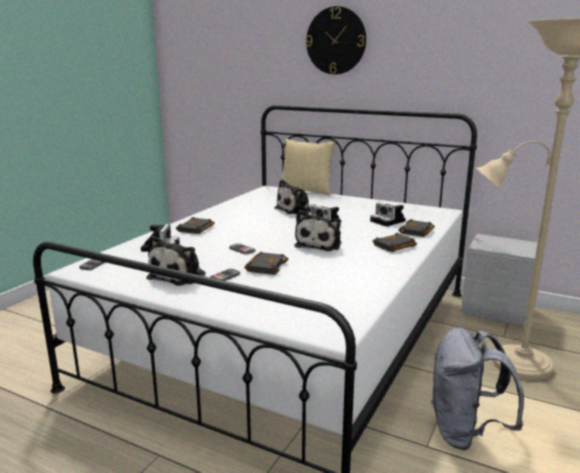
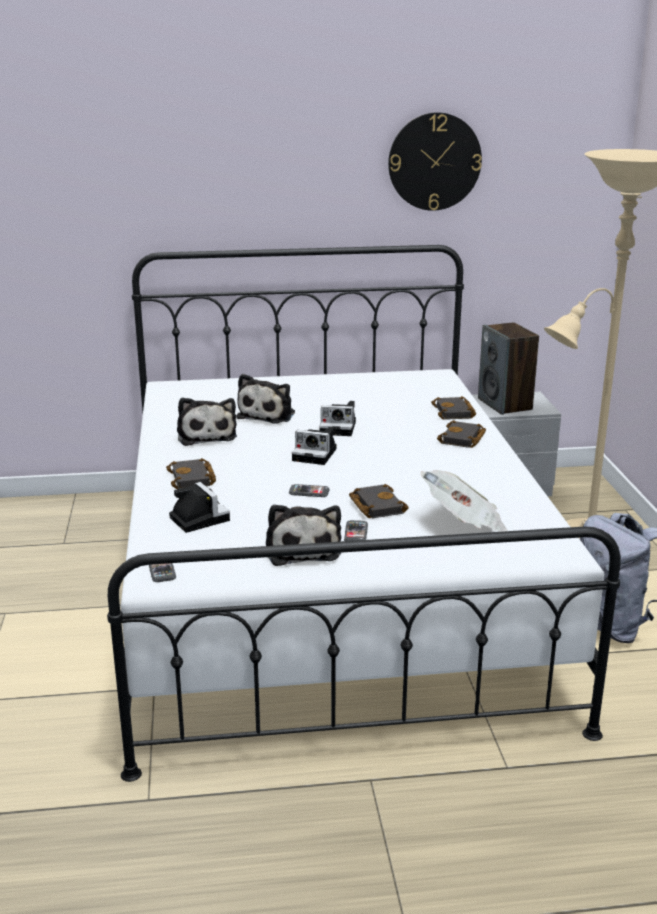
camera: 35 degrees left, 5 degrees up
pillow [278,139,336,196] -> none
plush toy [294,210,341,251] -> plush toy moved to [177,397,237,446]
wall clock [306,6,366,75] -> wall clock moved to [388,112,482,211]
camera [370,203,406,227] -> camera moved to [292,427,337,465]
none -> newspaper [421,470,508,532]
none -> speaker [478,322,539,415]

